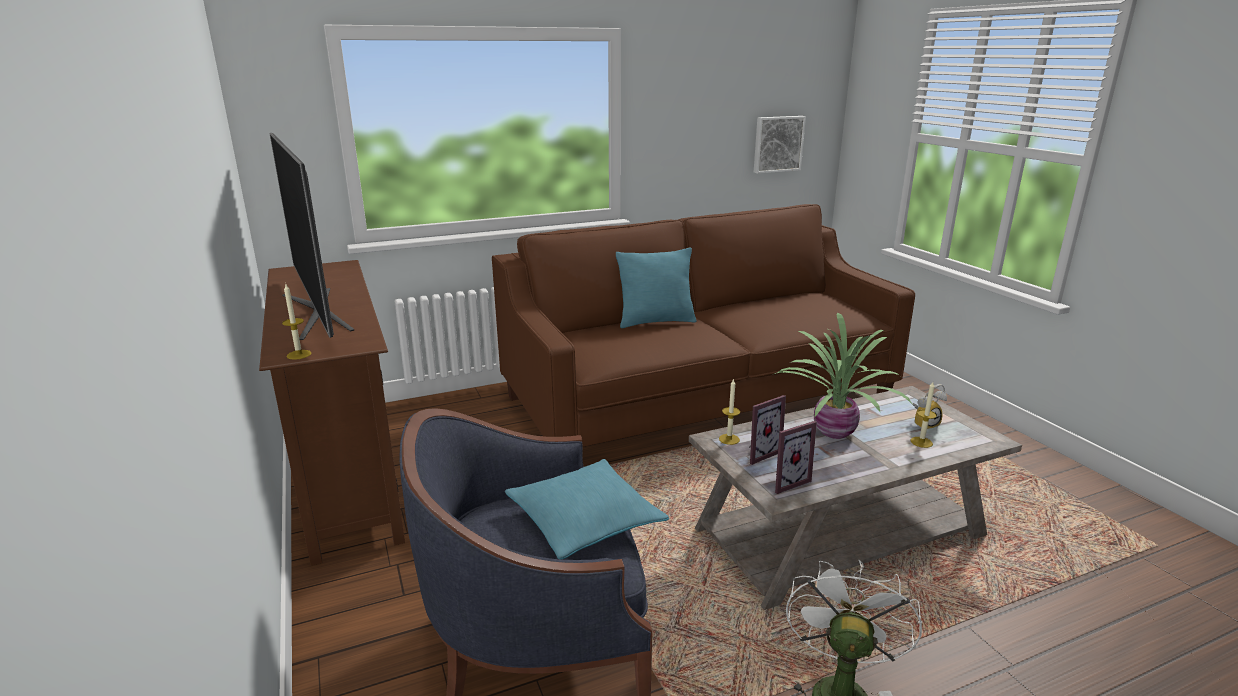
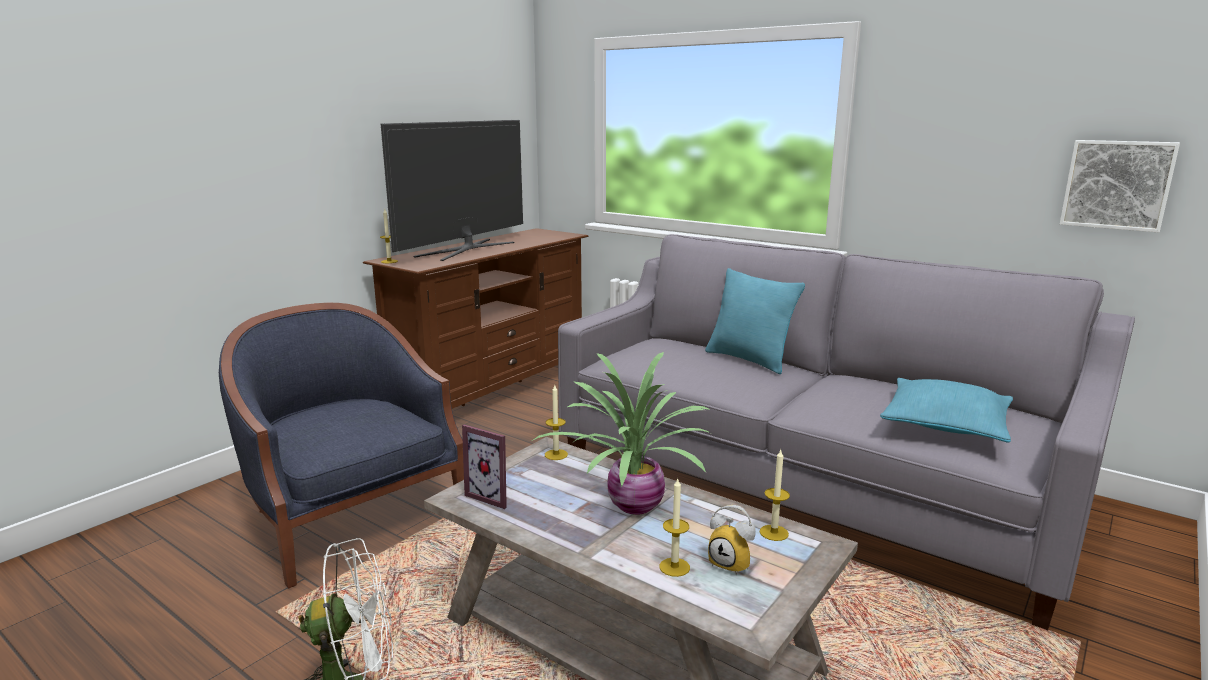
camera: 60 degrees right, 5 degrees down
brown sofa [492,204,915,447] -> grey sofa [558,234,1135,630]
turquoise pillow [505,459,669,559] -> turquoise pillow moved to [880,378,1013,443]
picture frame [749,395,786,465] -> none
none -> candle [760,450,790,541]

